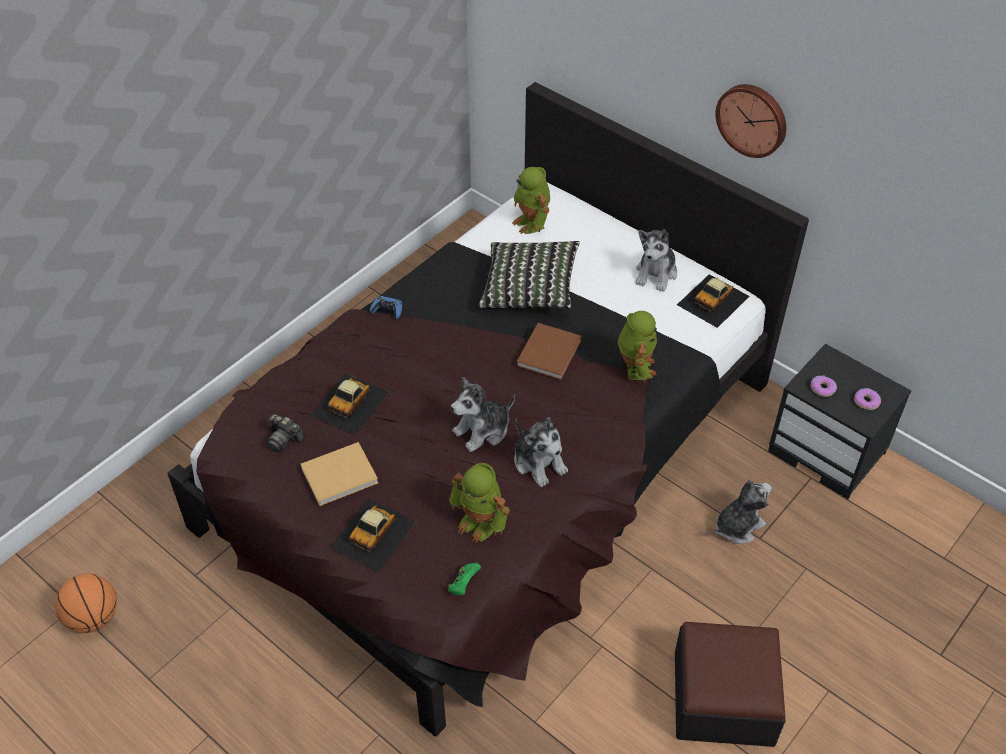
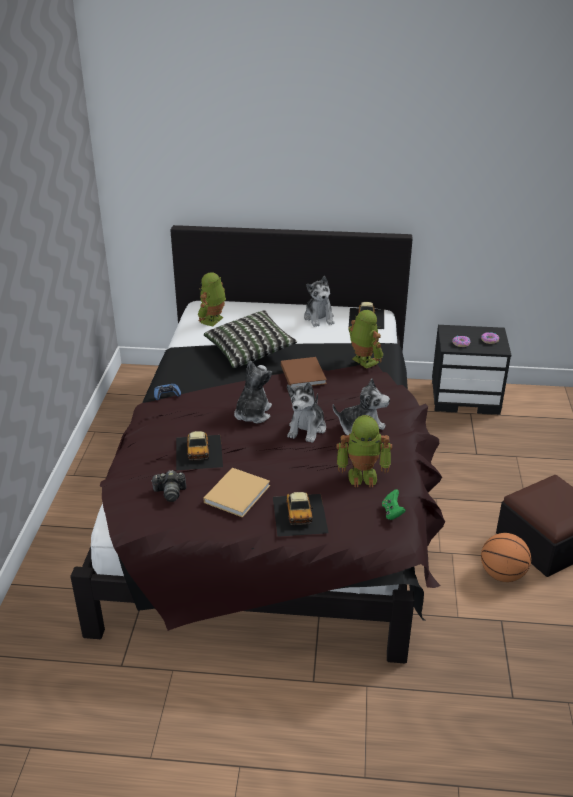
camera: 35 degrees left, 15 degrees down
basketball [55,573,117,633] -> basketball moved to [481,533,531,582]
toy robot [512,167,550,234] -> toy robot turned 90 degrees clockwise [198,272,226,326]
wall clock [715,84,786,158] -> none
plush toy [715,480,772,544] -> plush toy moved to [234,361,272,424]

